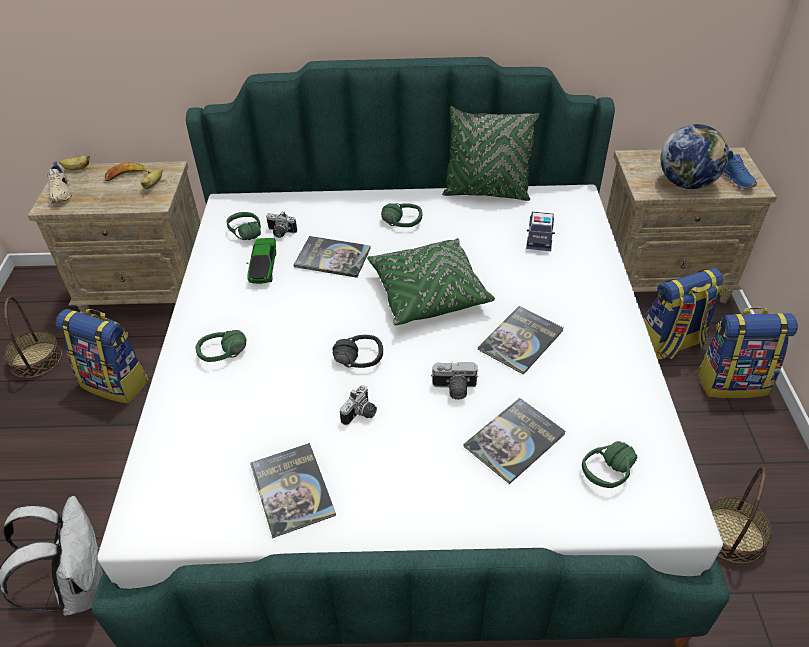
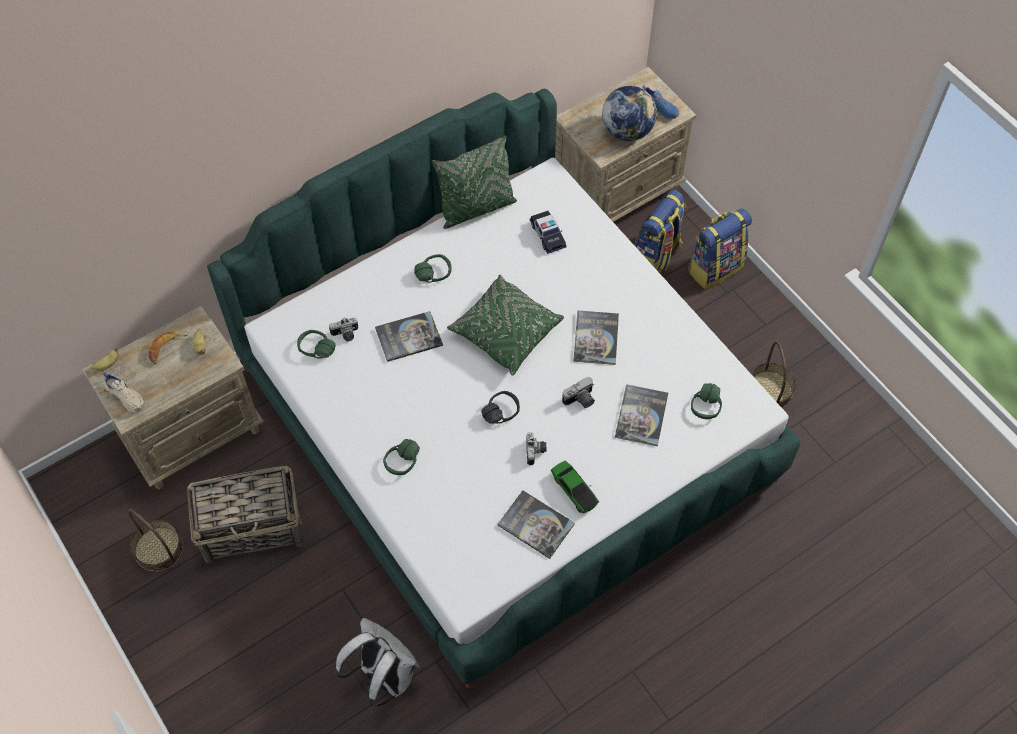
camera: 35 degrees left, 15 degrees up
backpack [56,309,148,403] -> basket [187,466,303,563]
toy car [246,238,276,284] -> toy car moved to [551,460,599,513]

